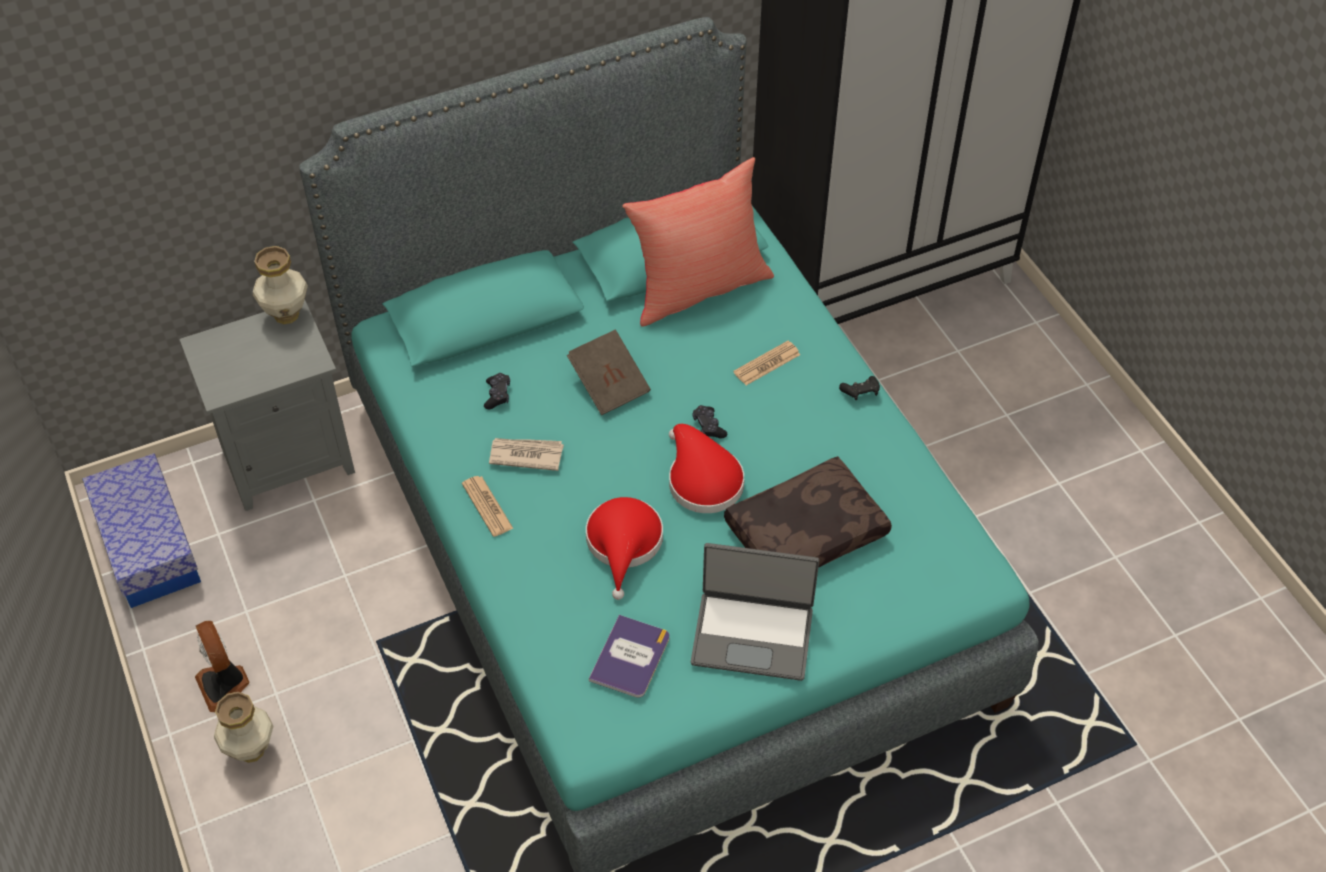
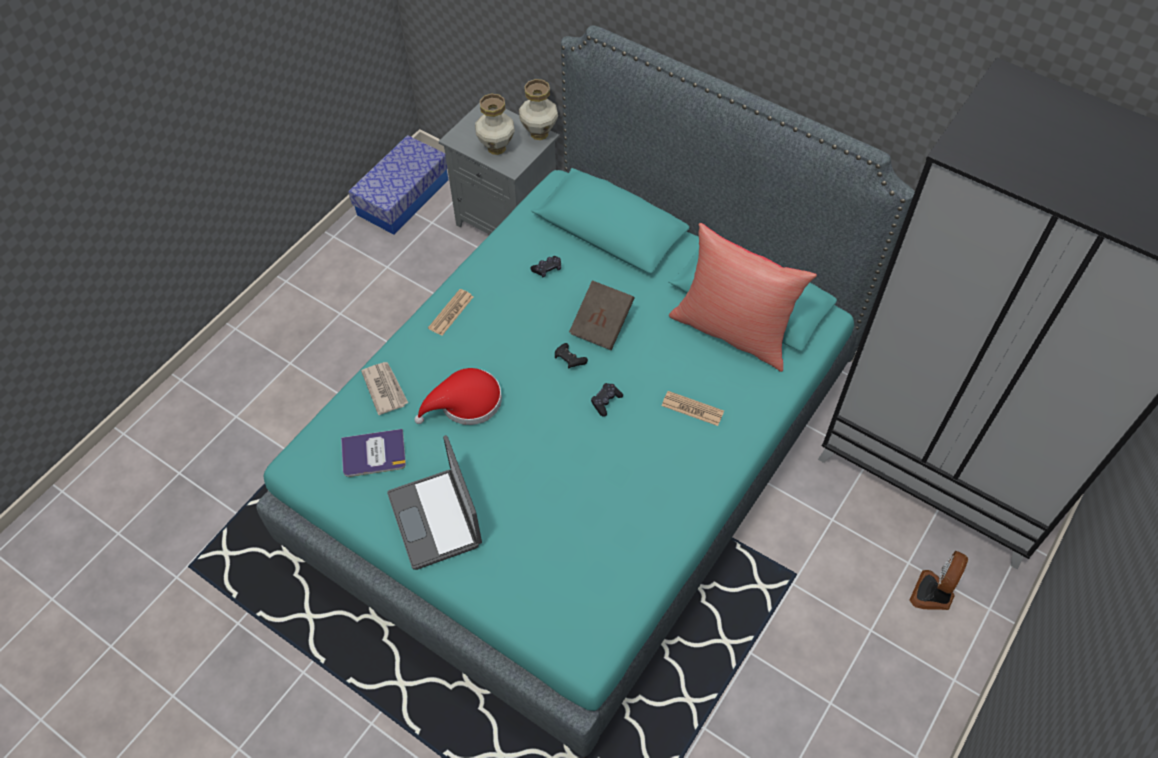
camera: 60 degrees right, 5 degrees up
fan [195,621,249,712] -> fan moved to [910,551,968,610]
vase [214,692,273,763] -> vase moved to [475,94,515,155]
newspaper [489,438,564,471] -> newspaper moved to [361,362,408,415]
red hat [669,424,744,513] -> none
brown pillow [724,456,892,568] -> none
black game controller [839,376,880,400] -> black game controller moved to [555,343,588,368]

